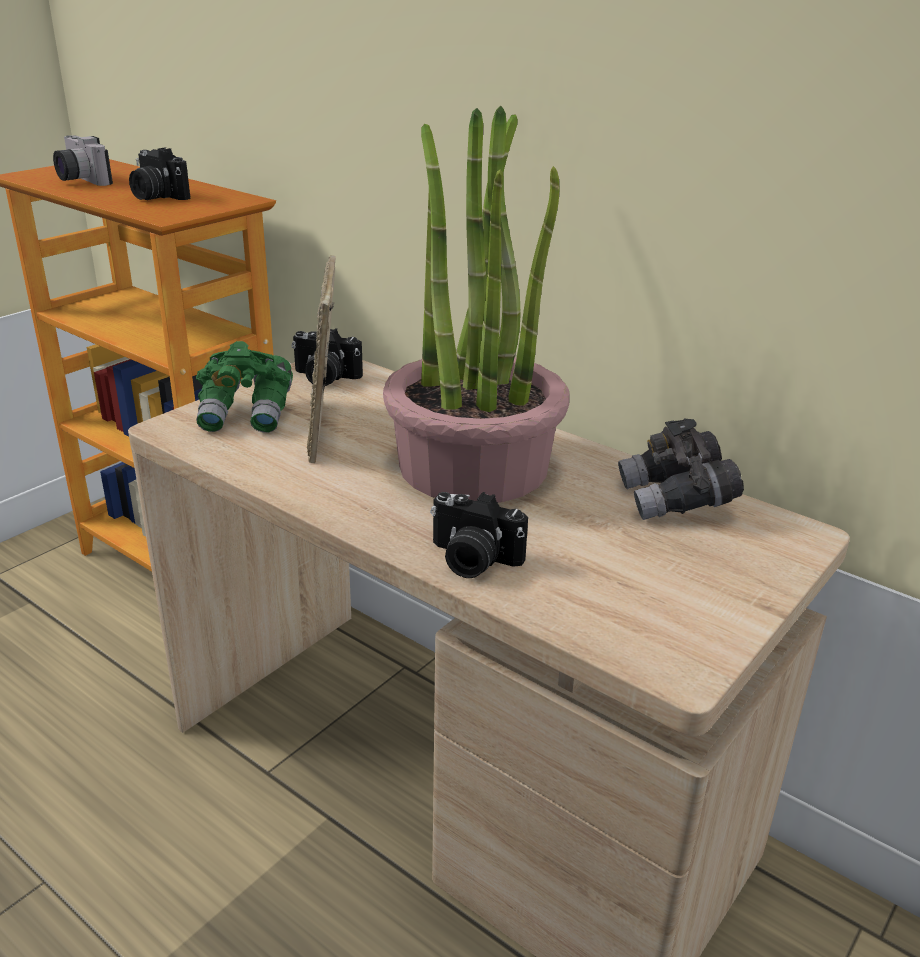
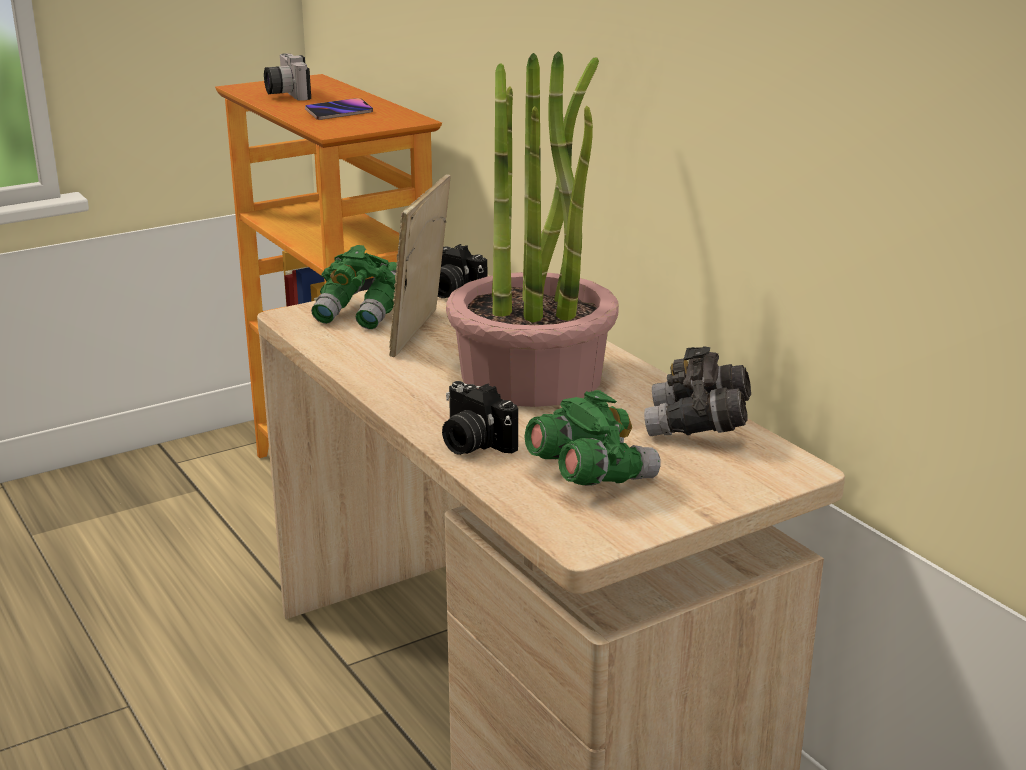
camera: 20 degrees right, 5 degrees down
camera [129,147,190,200] -> phone [305,98,373,120]
none -> green binoculars [524,390,661,486]

